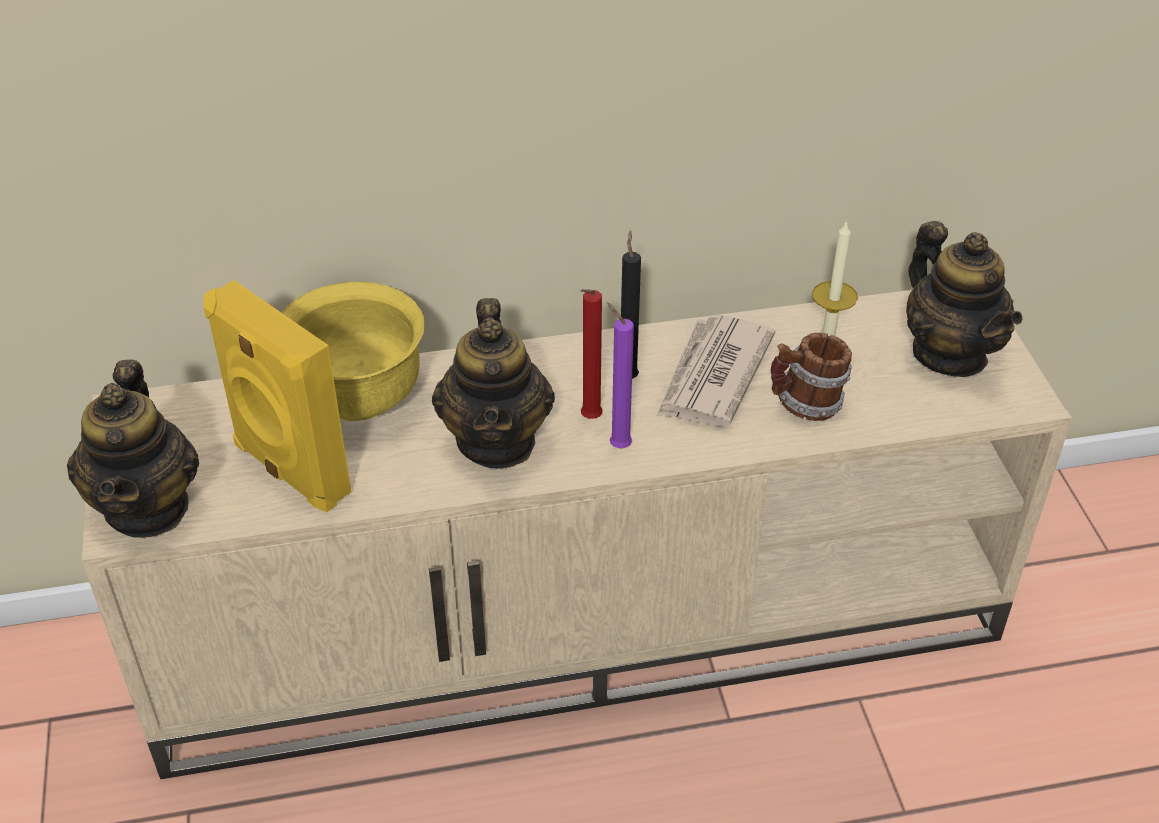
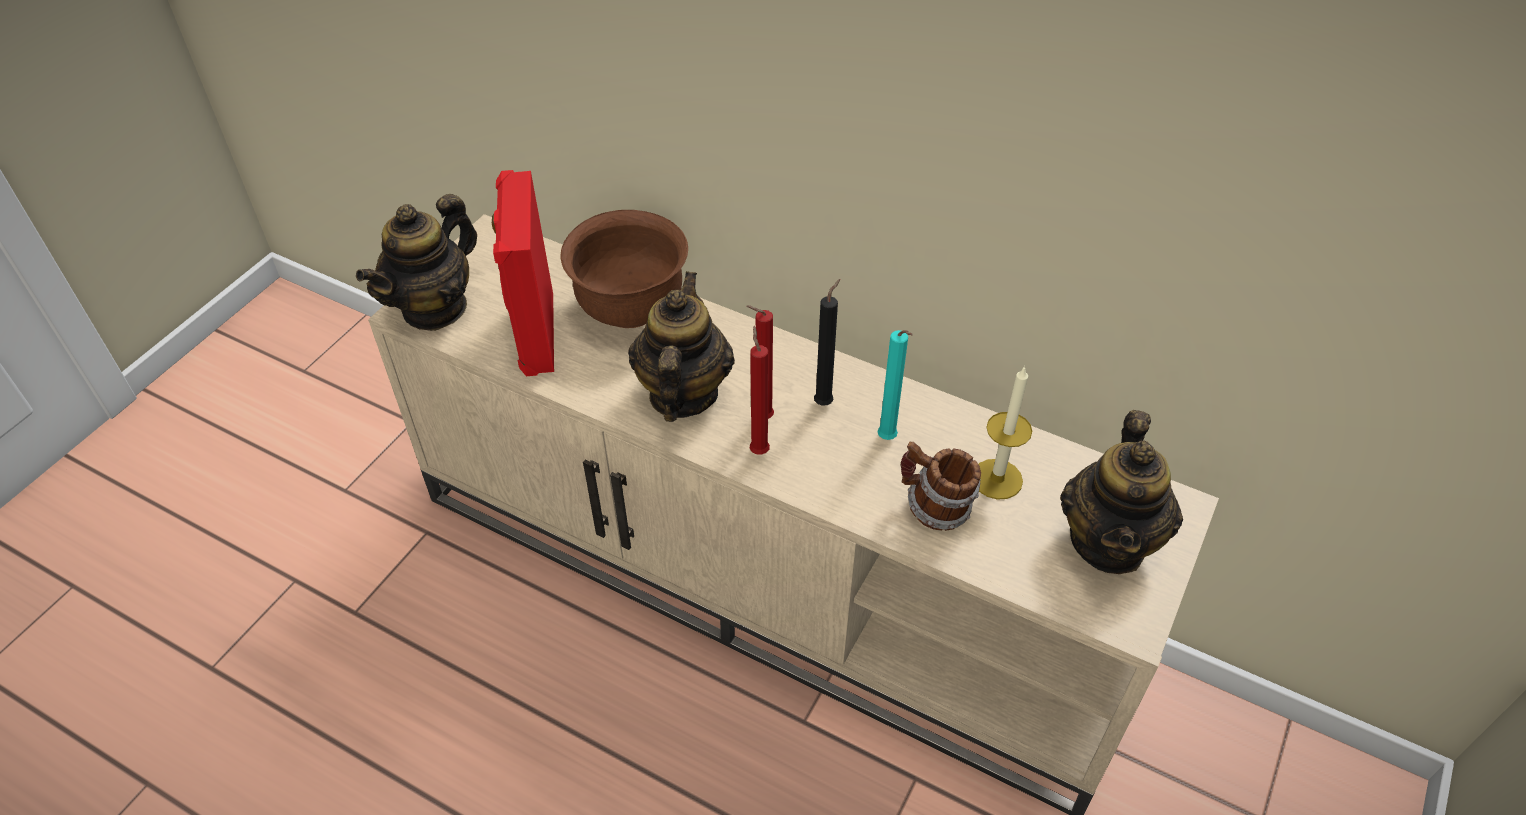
camera: 40 degrees right, 5 degrees up
yellow speaker [203,280,351,512] -> red speaker [492,170,554,376]
yellow bowl [282,282,425,421] -> brown bowl [560,210,688,328]
teapot [432,298,555,469] -> teapot turned 150 degrees clockwise [628,271,735,422]
purple candle [607,302,634,448] -> red candle [750,326,770,455]
newspaper [657,315,776,426] -> turquoise candle [877,330,913,440]

